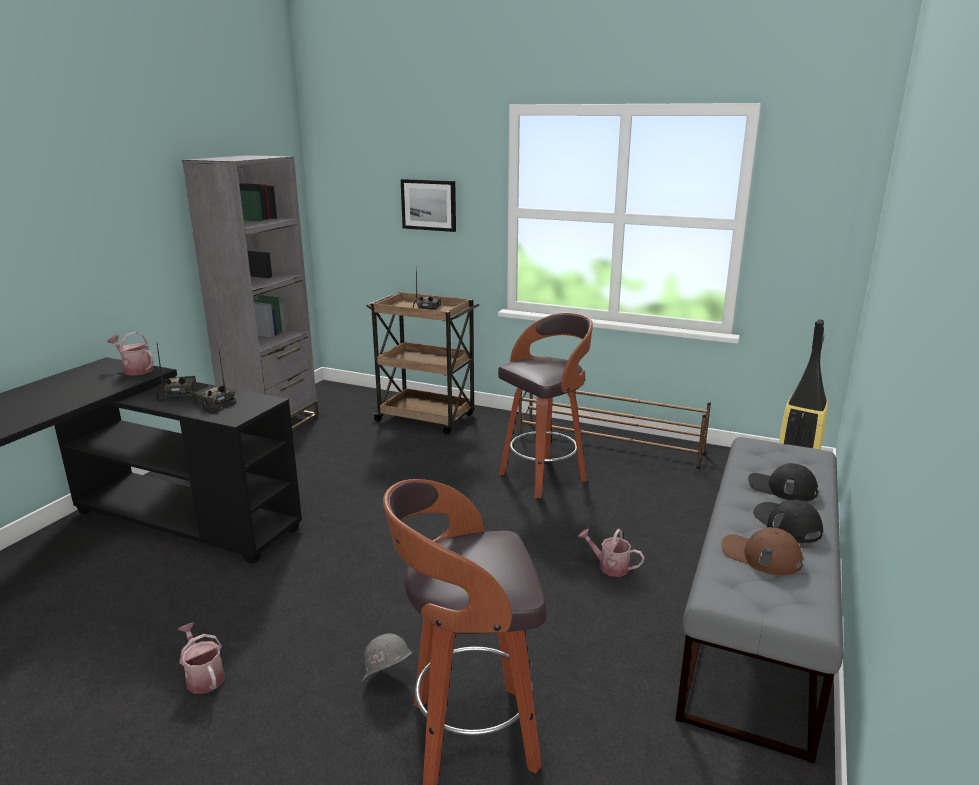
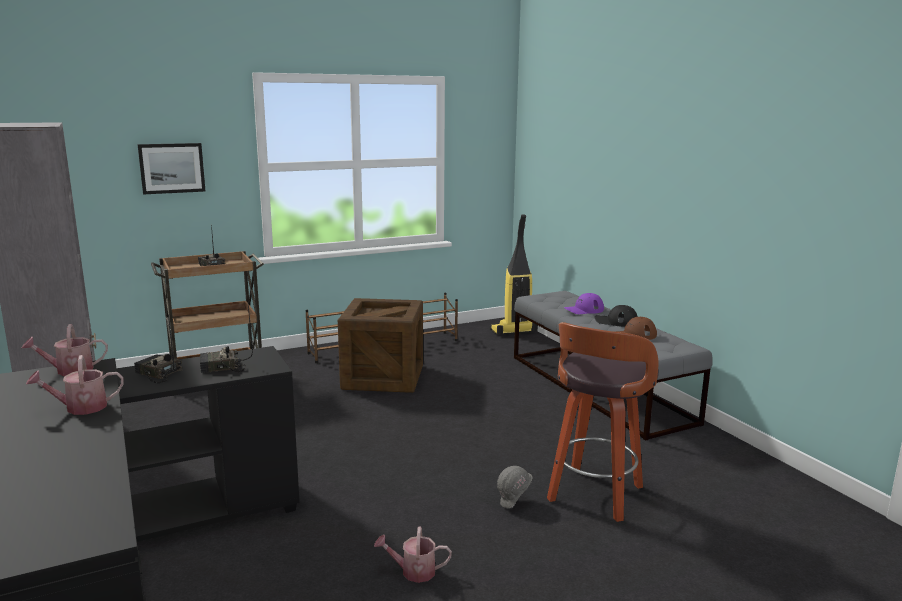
camera: 50 degrees left, 5 degrees down
stool [498,313,593,499] -> crate [338,298,423,393]
watering can [578,529,645,577] -> watering can moved to [26,355,124,415]
black cap [748,463,818,501] -> purple cap [564,293,604,314]

